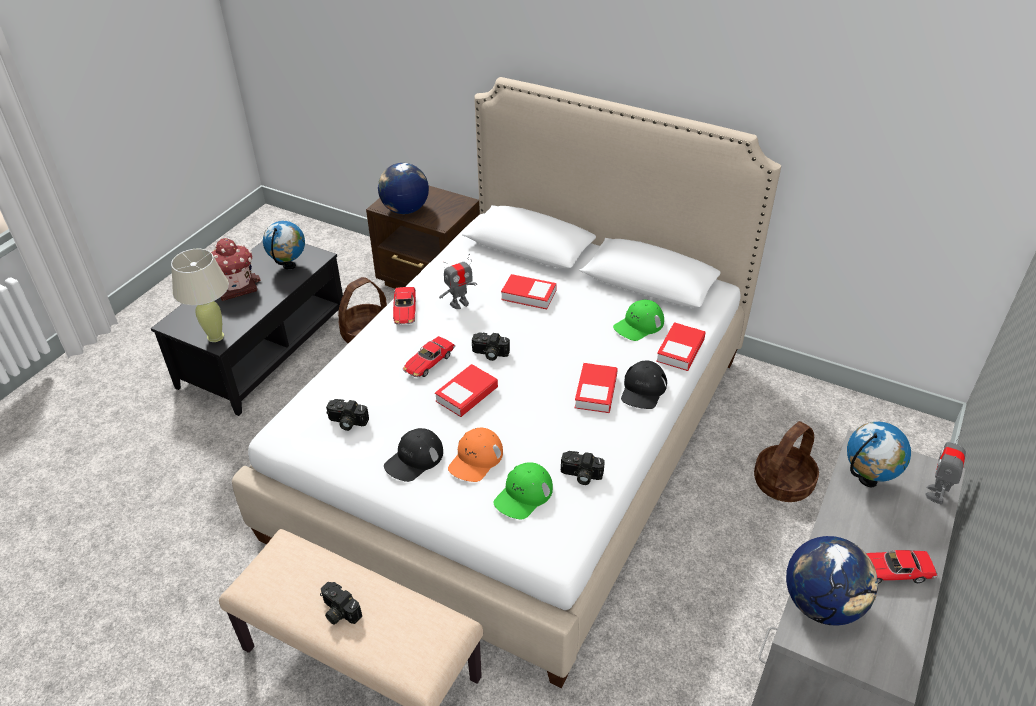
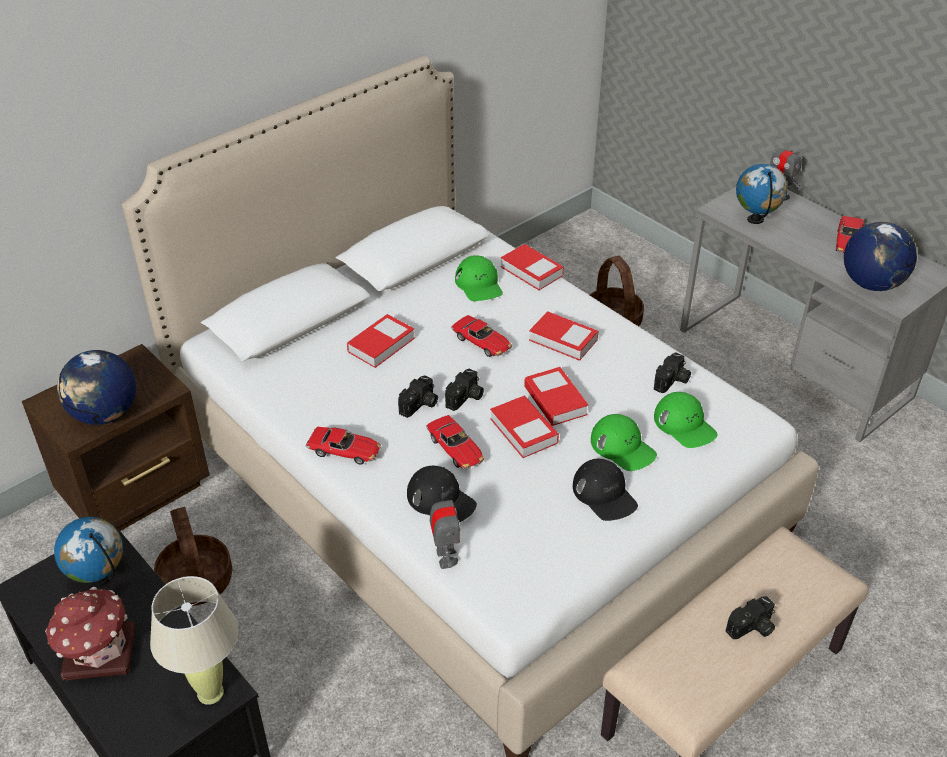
camera: 70 degrees left, 0 degrees up
camera [326,399,369,431] -> camera moved to [398,375,438,418]
toy robot [439,254,477,309] -> toy robot moved to [430,487,460,569]
orange cap [448,428,503,482] -> green cap [591,414,657,471]
black cap [621,361,667,409] -> black cap moved to [407,466,477,522]
none -> toy car [451,315,512,357]
none -> book [524,367,588,426]

